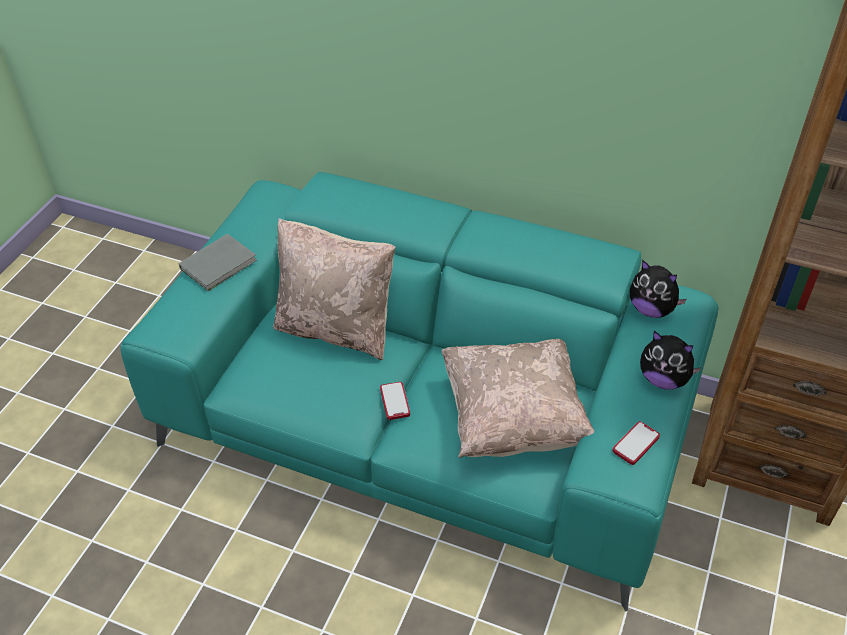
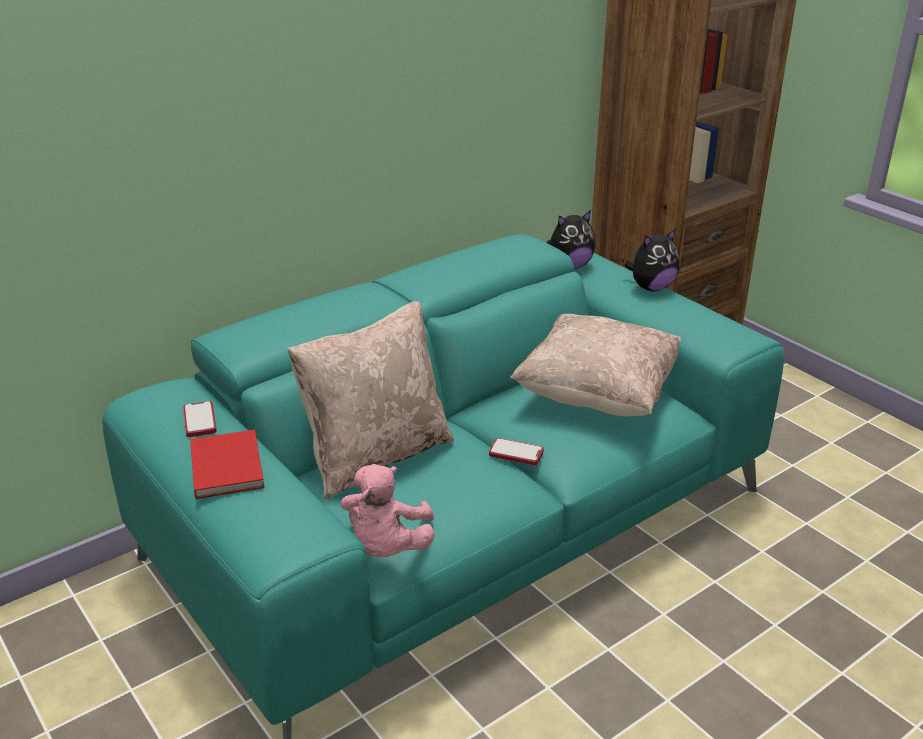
camera: 60 degrees left, 15 degrees down
grey book [178,234,257,291] -> red book [190,430,264,499]
phone [612,421,660,465] -> phone moved to [183,401,217,437]
none -> pink plush toy [341,464,435,557]

